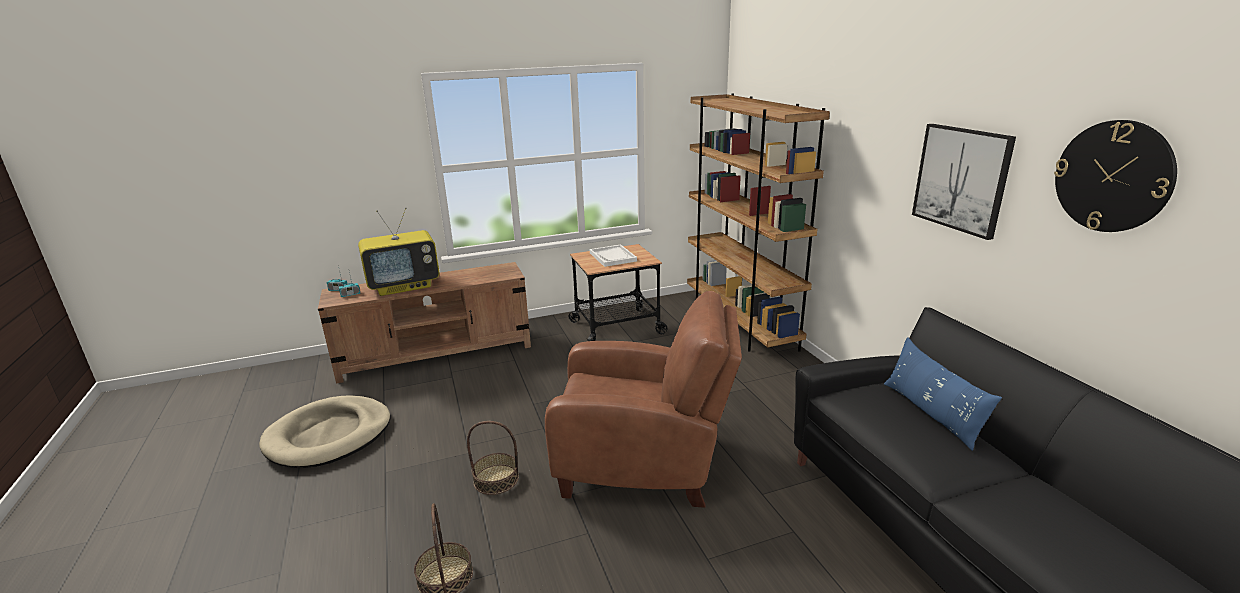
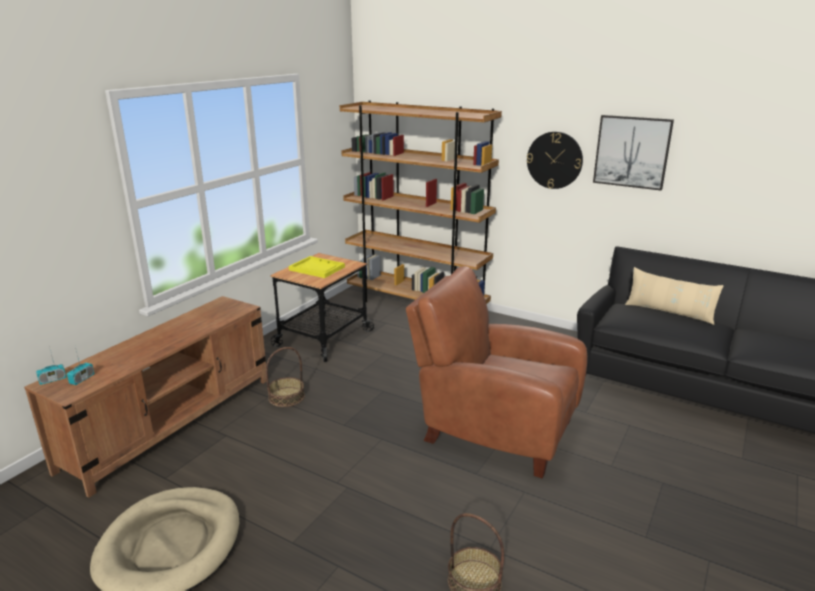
camera: 40 degrees left, 0 degrees up
television [358,207,440,296] -> none
basket [467,421,519,495] -> basket moved to [266,347,305,407]
brown armchair [545,291,742,508] -> brown armchair turned 120 degrees counterclockwise [406,266,587,478]
white tray [590,244,637,267] -> yellow tray [289,256,345,278]
blue pillow [884,337,1002,451] -> beige pillow [625,267,724,325]
wall clock [1054,120,1177,232] -> wall clock moved to [527,131,583,189]

